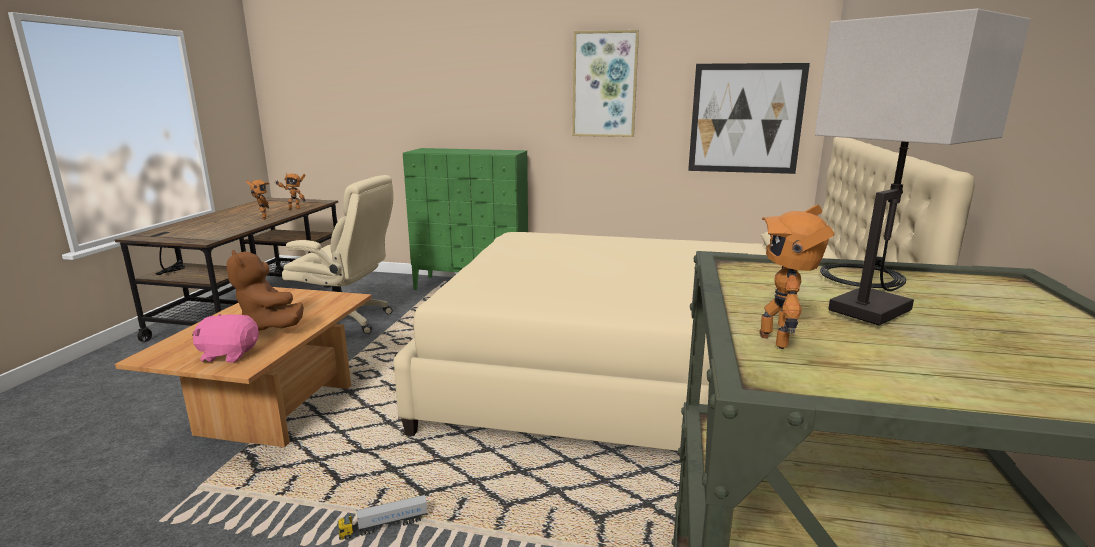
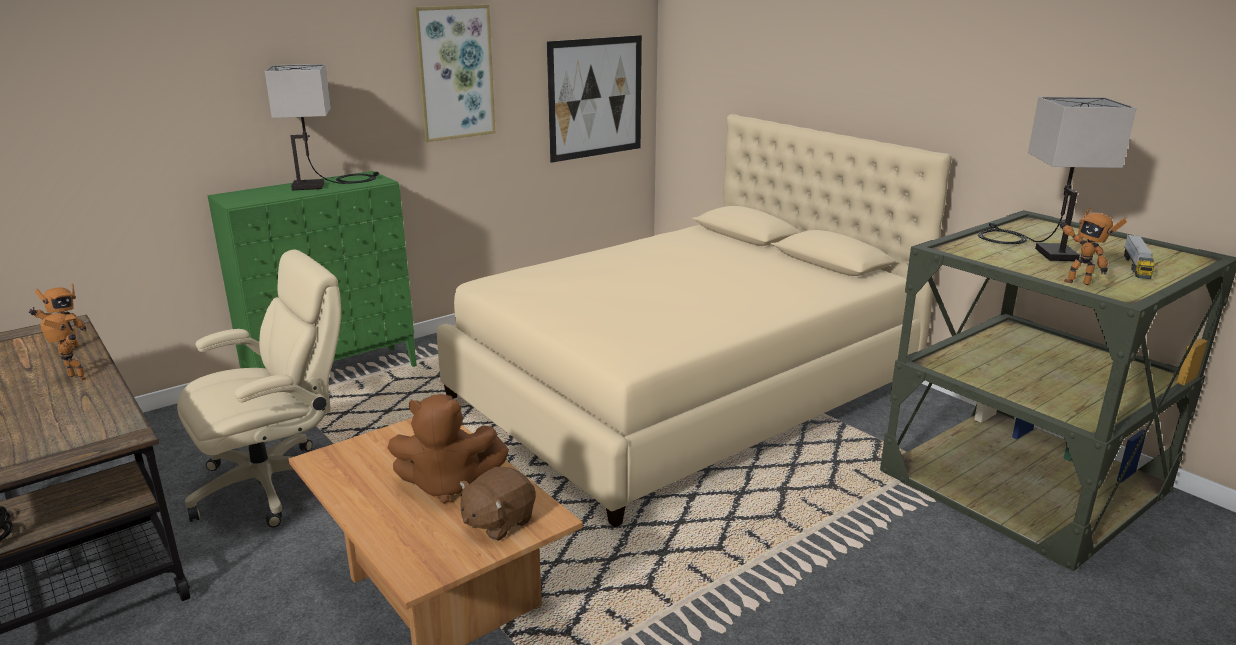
camera: 50 degrees left, 5 degrees up
pink plush toy [192,314,259,363] -> brown plush toy [459,467,536,541]
toy truck [338,494,428,540] -> toy truck moved to [1124,235,1154,279]
none -> table lamp [265,64,379,190]

